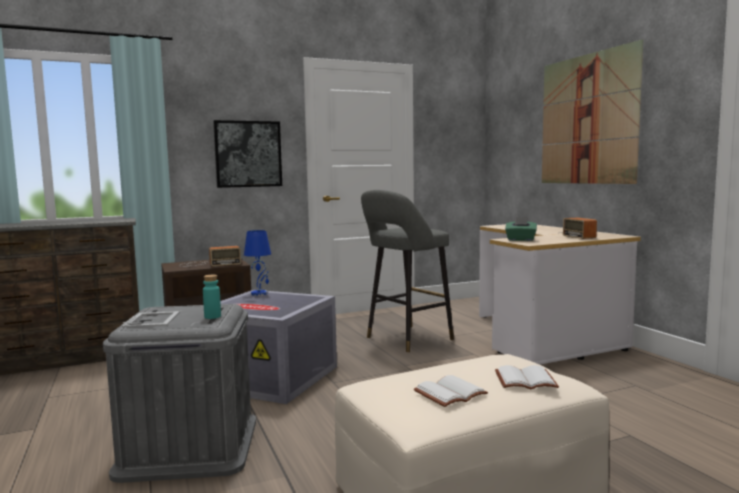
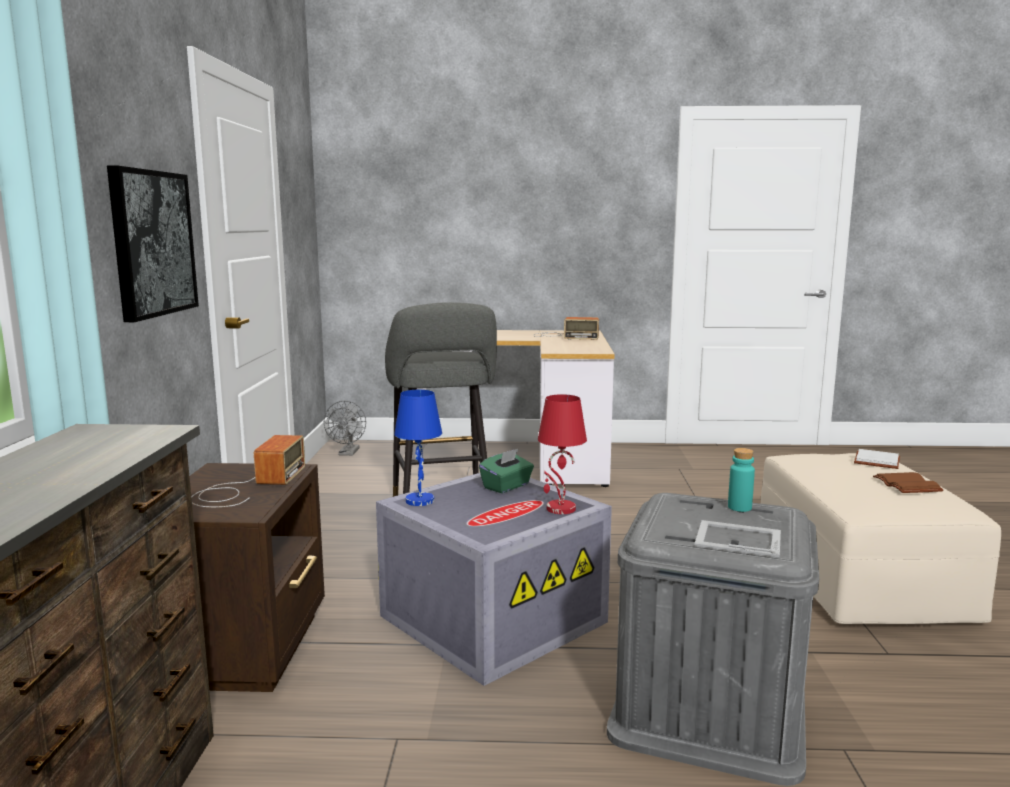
camera: 65 degrees left, 5 degrees up
white book [414,375,488,407] -> brown book [873,472,944,493]
green tissue box [505,217,537,241] -> green tissue box moved to [479,448,534,493]
picture [542,39,643,184] -> none
none -> grey fan [324,401,366,456]
none -> red table lamp [538,394,587,514]

